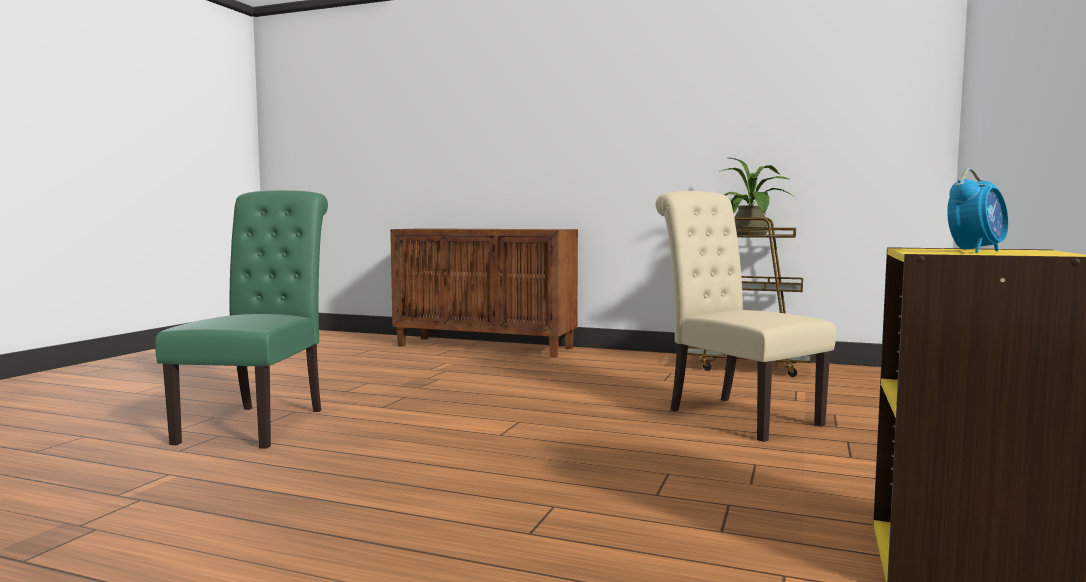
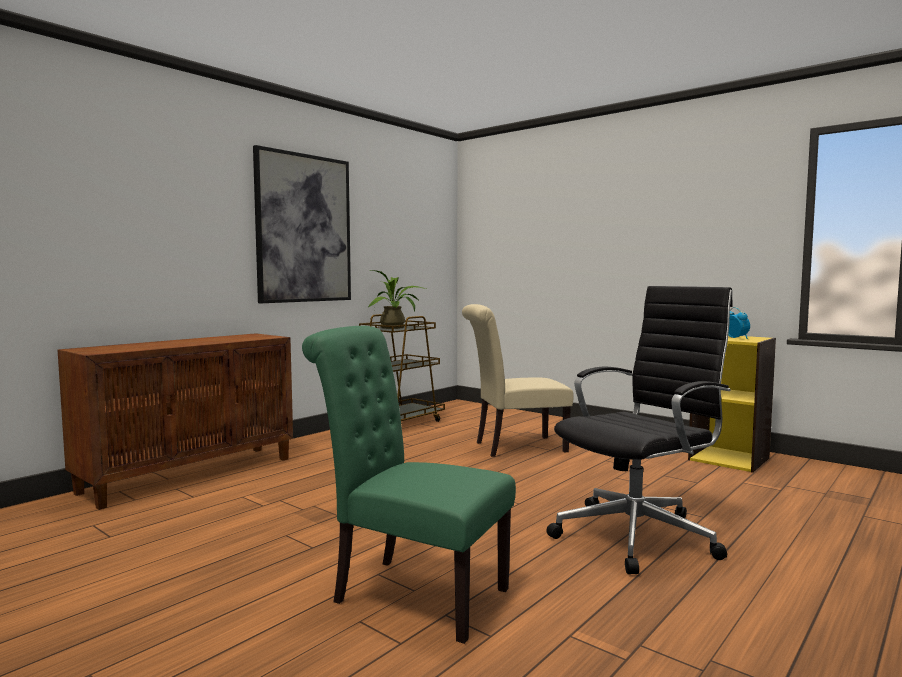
camera: 70 degrees left, 0 degrees up
none -> picture [253,145,351,303]
none -> black office chair [546,286,733,574]

